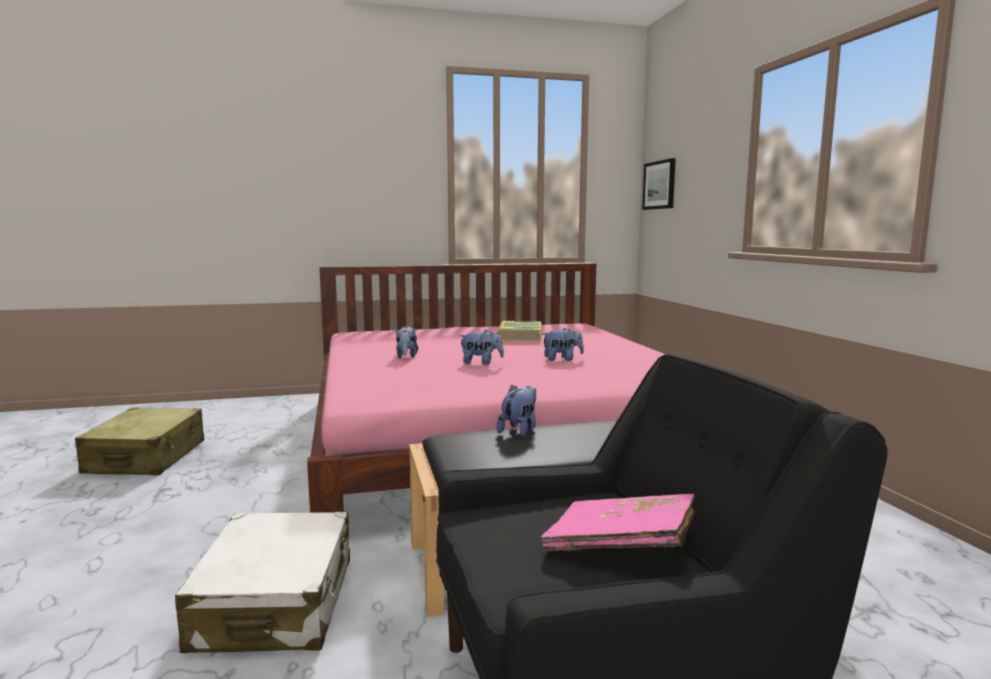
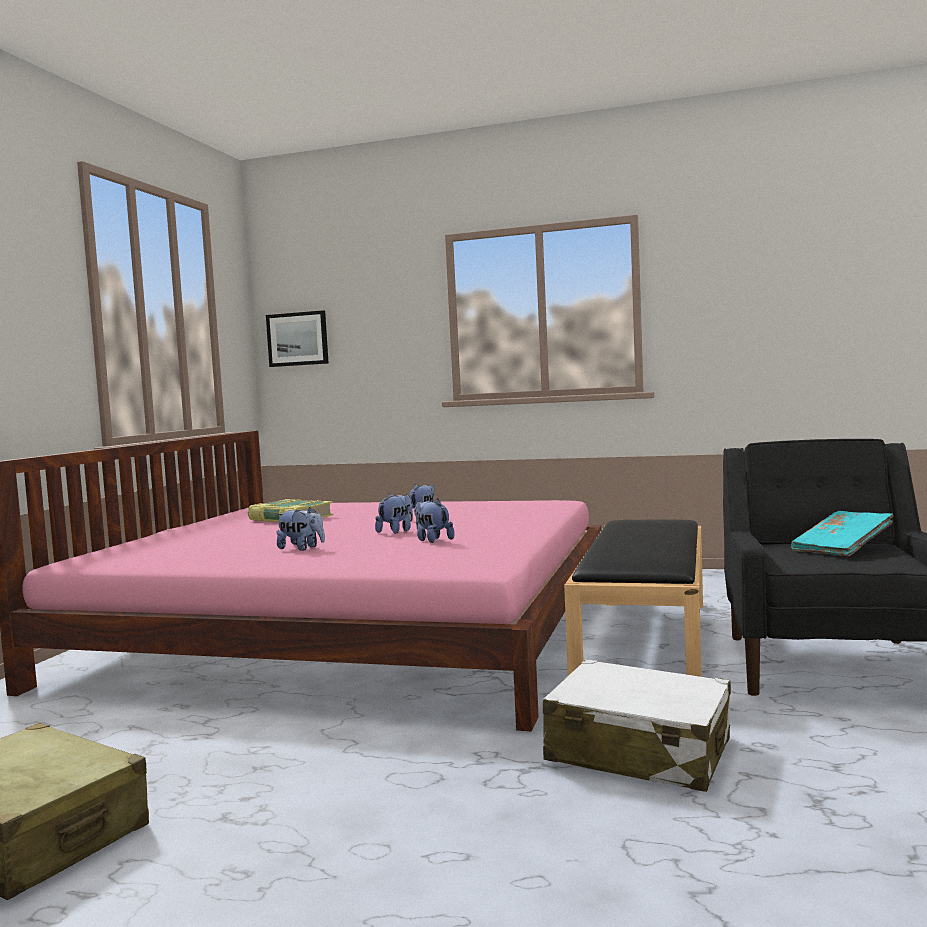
camera: 60 degrees left, 5 degrees down
plush toy [497,385,536,437] -> plush toy moved to [414,498,455,543]
pink book [541,494,695,551] -> turquoise book [791,511,894,556]

